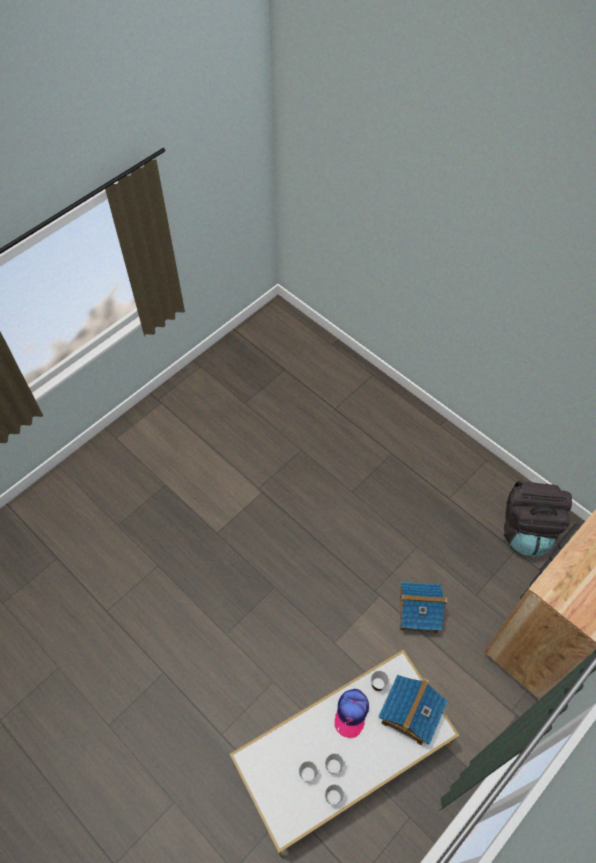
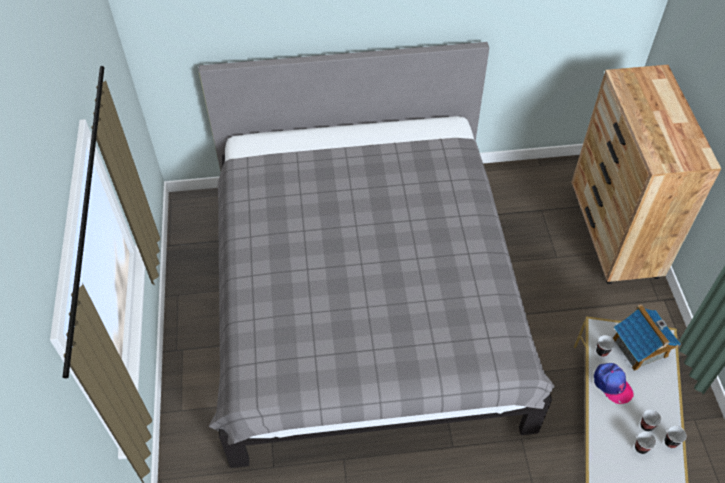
camera: 50 degrees left, 5 degrees down
toy house [400,582,447,633] -> none
black backpack [503,481,572,557] -> none
none -> grey bed [199,42,555,468]

